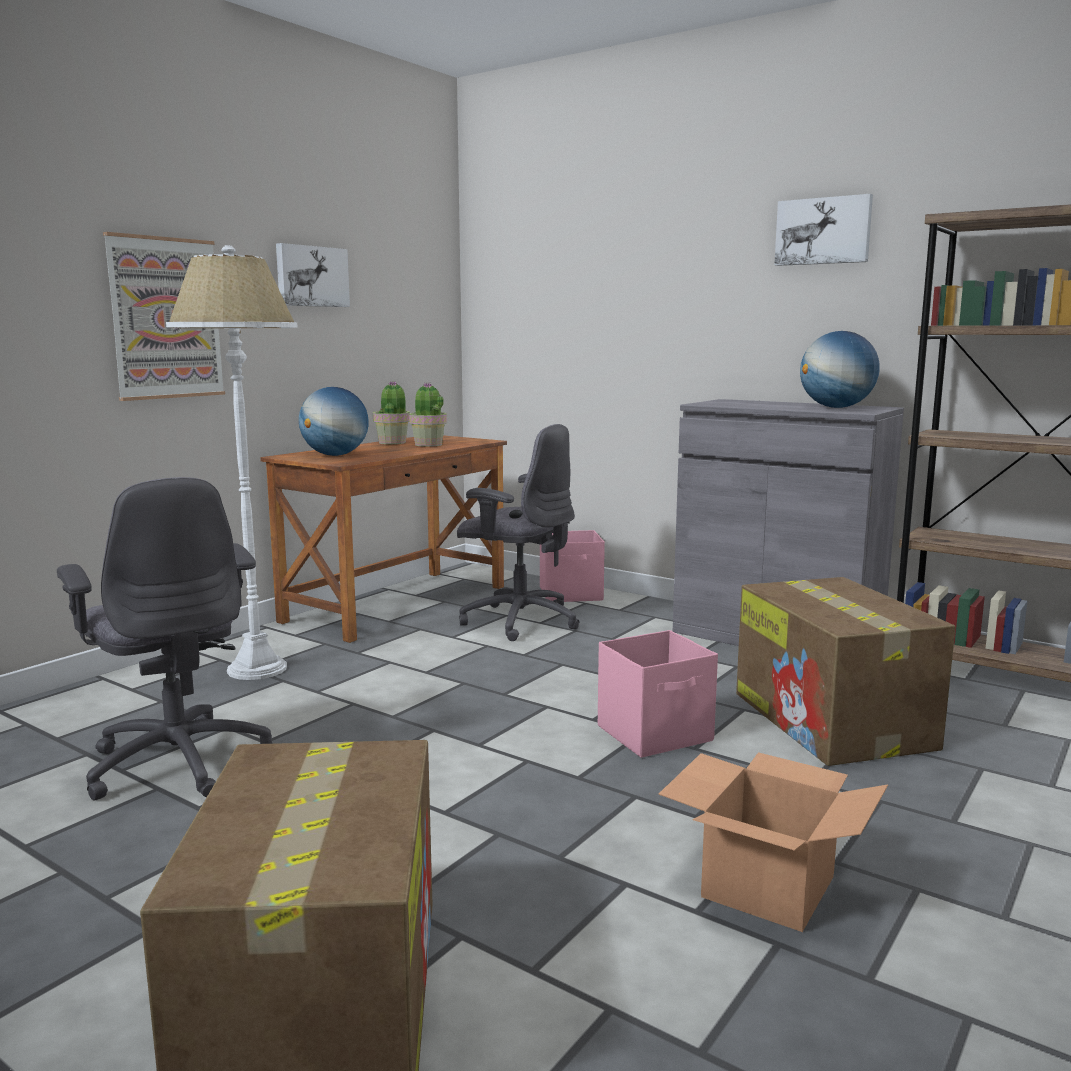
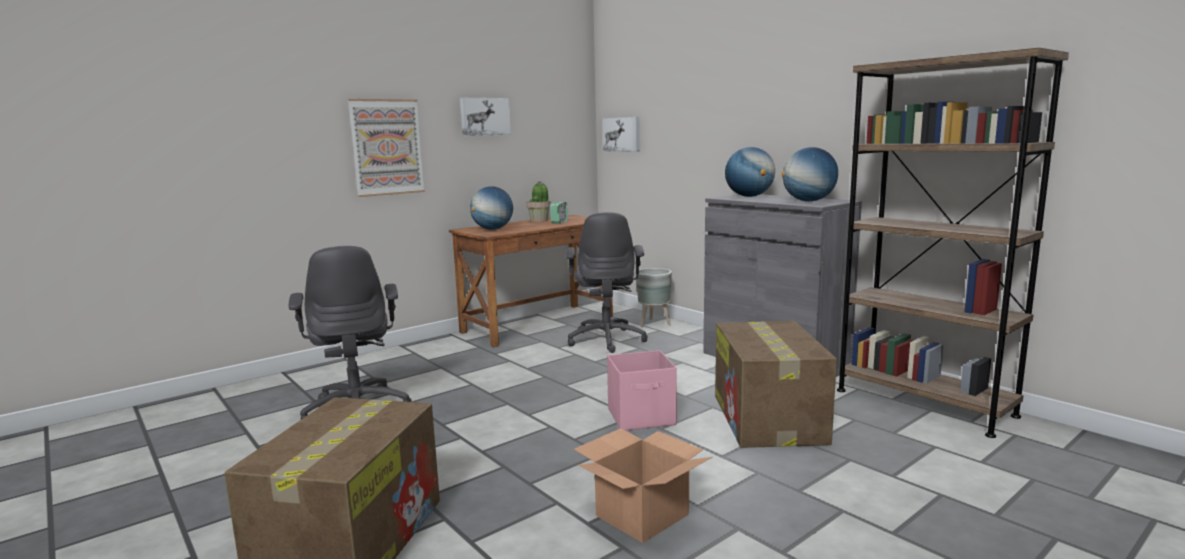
camera: 15 degrees right, 0 degrees up
white floor lamp [166,245,297,680] -> none
potted plant [409,382,447,447] -> alarm clock [550,202,568,224]
grey office chair [457,424,580,641] -> grey office chair turned 45 degrees clockwise [566,212,648,353]
pink storage box [540,530,605,602] -> grey planter [636,268,672,327]
picture [774,194,873,266] -> picture moved to [603,117,640,152]
none -> globe [725,147,775,197]

